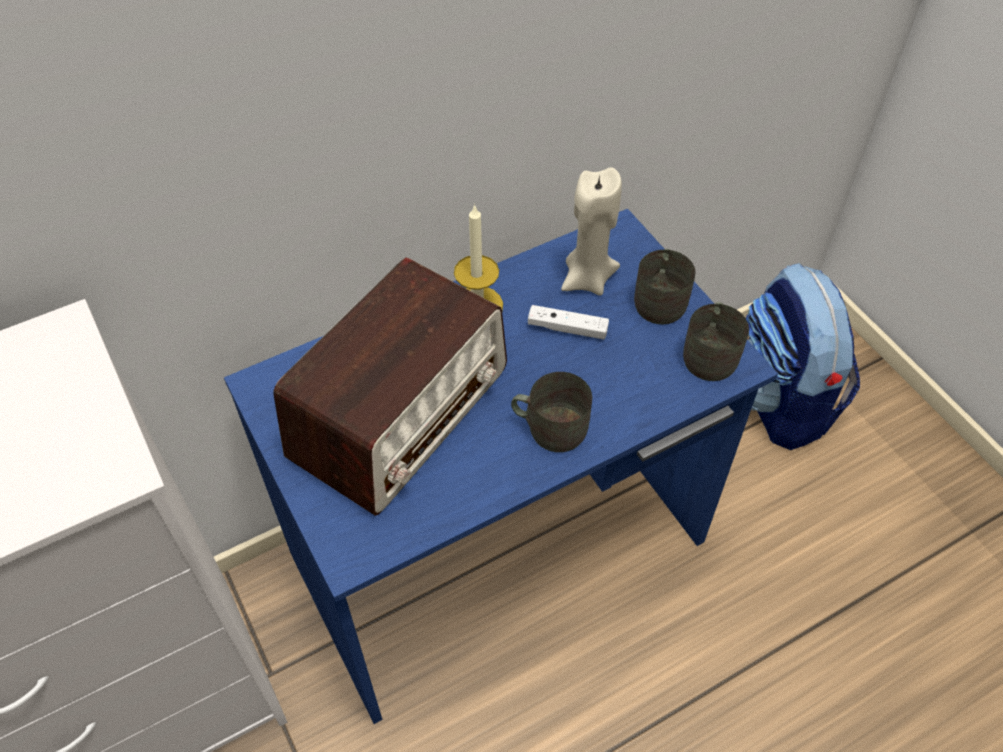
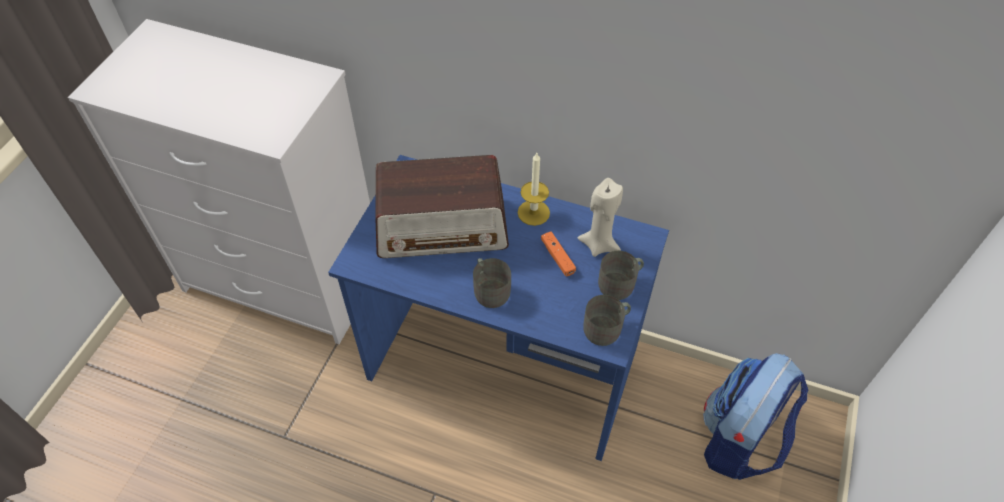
camera: 50 degrees right, 0 degrees up
white game controller [528,305,609,339] -> orange game controller [541,231,576,277]

